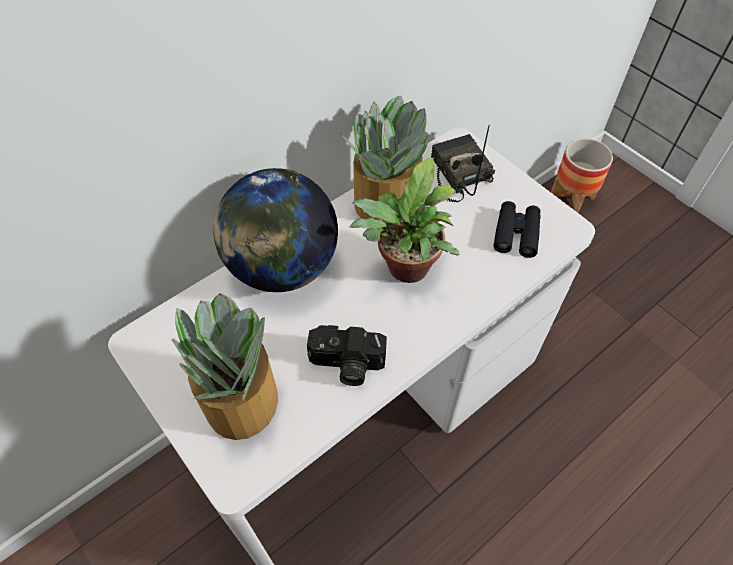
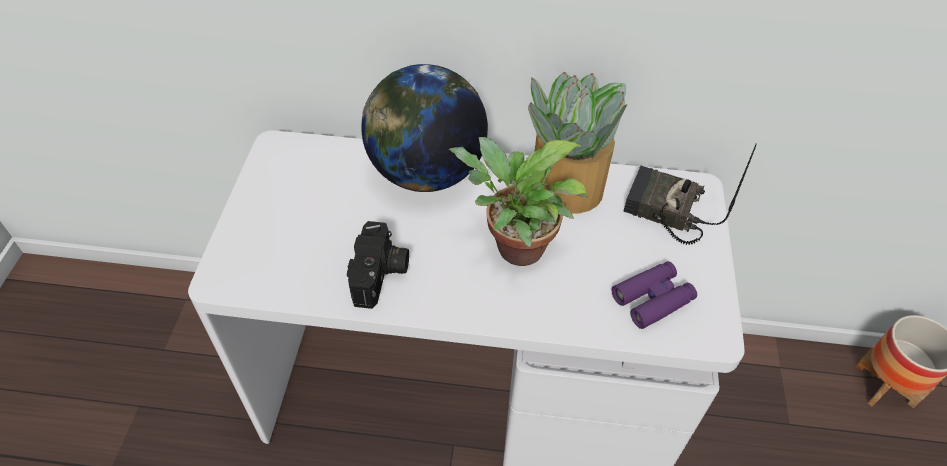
camera: 45 degrees right, 5 degrees down
potted plant [172,293,278,440] -> none
camera [307,325,387,386] -> camera turned 135 degrees counterclockwise [347,221,409,309]
radio [431,125,495,202] -> radio turned 90 degrees counterclockwise [623,144,757,245]
black binoculars [493,201,541,258] -> purple binoculars [611,261,697,329]

